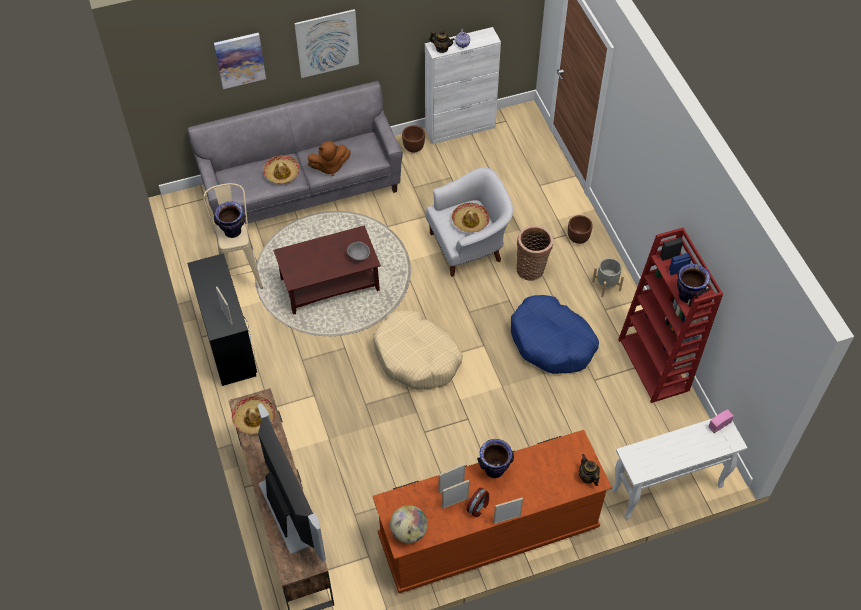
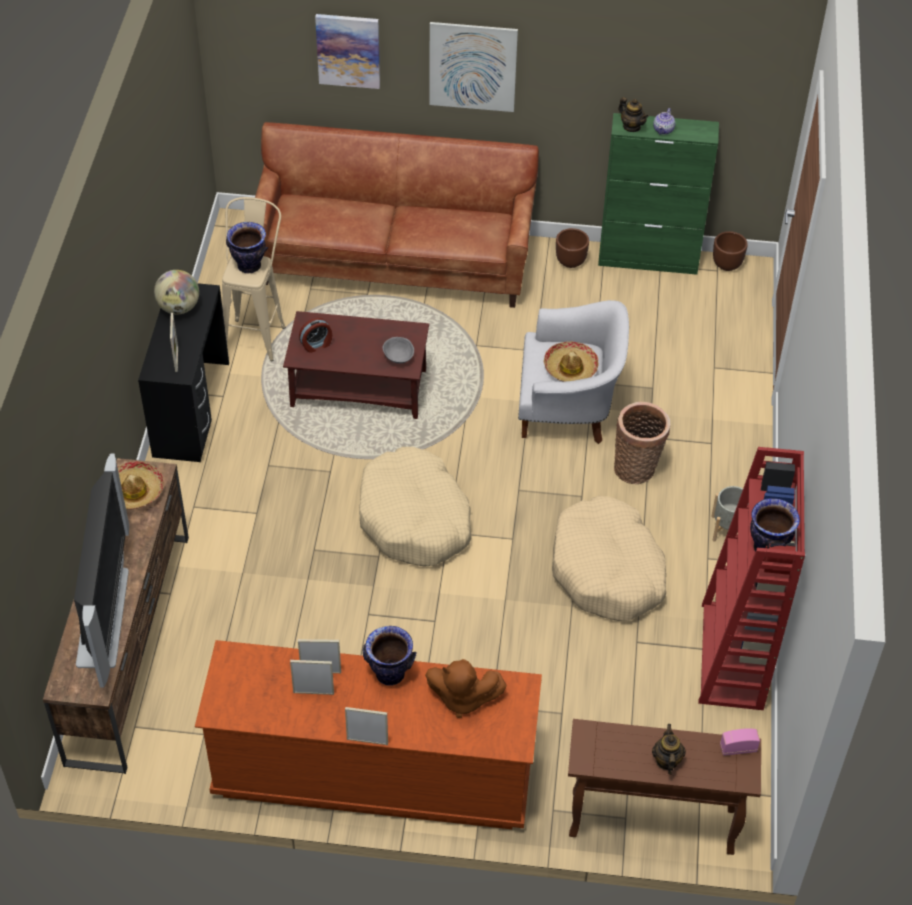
camera: 25 degrees right, 5 degrees down
grey sofa [188,81,403,226] -> brown sofa [255,122,539,308]
hat [263,156,300,184] -> none
brown plush toy [308,141,351,176] -> brown plush toy moved to [425,659,507,718]
globe [390,505,428,543] -> globe moved to [154,270,199,315]
white cabinet [425,27,501,144] -> green cabinet [598,113,719,275]
alarm clock [467,488,489,517] -> alarm clock moved to [299,318,332,353]
blue dog bed [511,295,599,374] -> beige dog bed [552,496,666,621]
brown planter [568,215,593,244] -> brown planter moved to [713,231,748,271]
teapot [579,454,600,486] -> teapot moved to [652,724,686,775]
white console table [612,418,748,519] -> brown console table [568,719,761,855]

